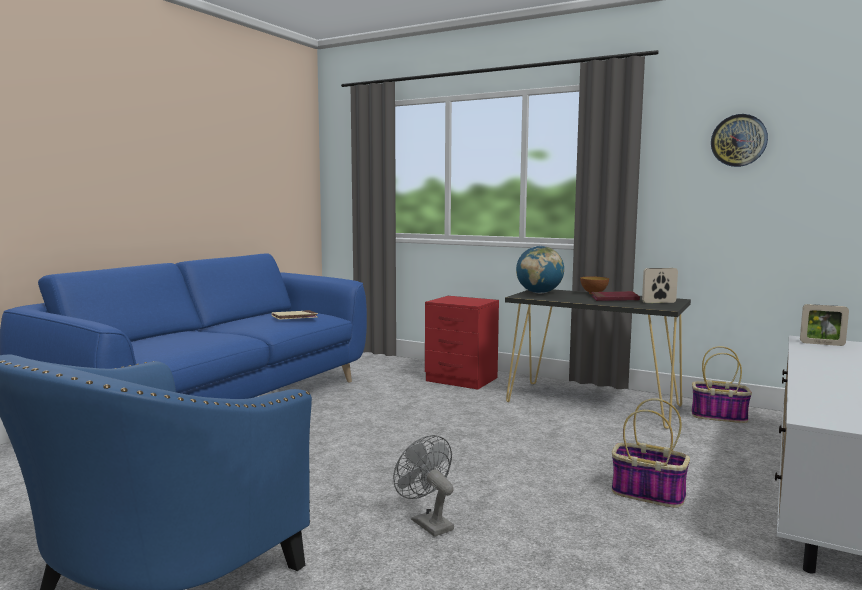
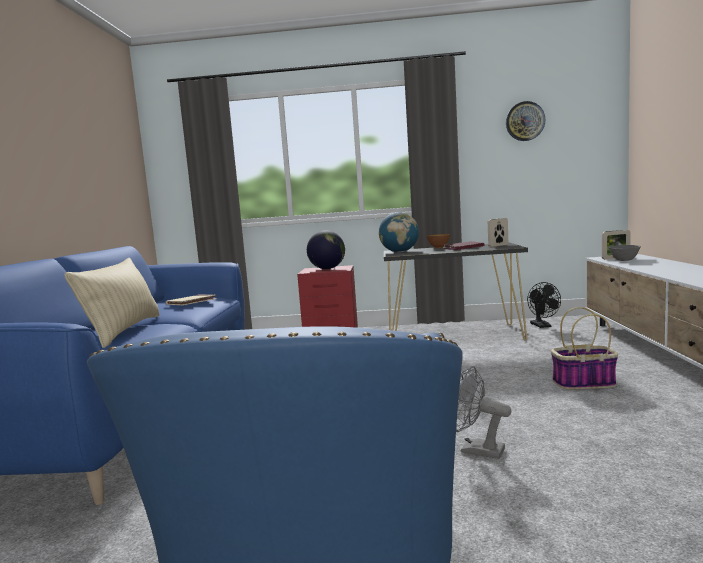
camera: 25 degrees left, 0 degrees up
basket [692,346,752,423] -> black fan [527,282,561,328]
none -> beige pillow [64,258,160,348]
none -> globe [307,230,345,269]
none -> grey bowl [608,245,641,261]

